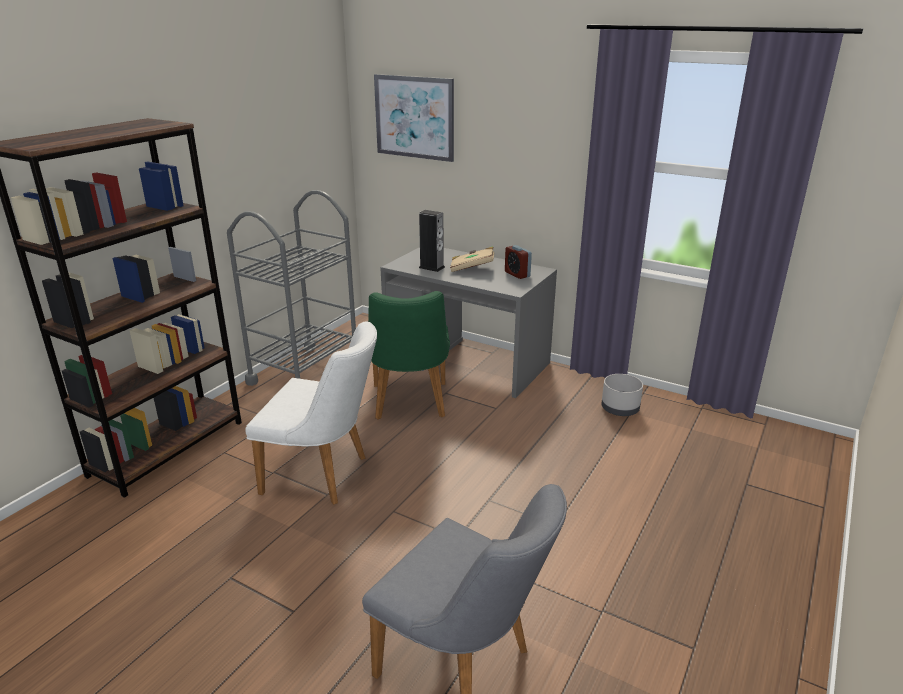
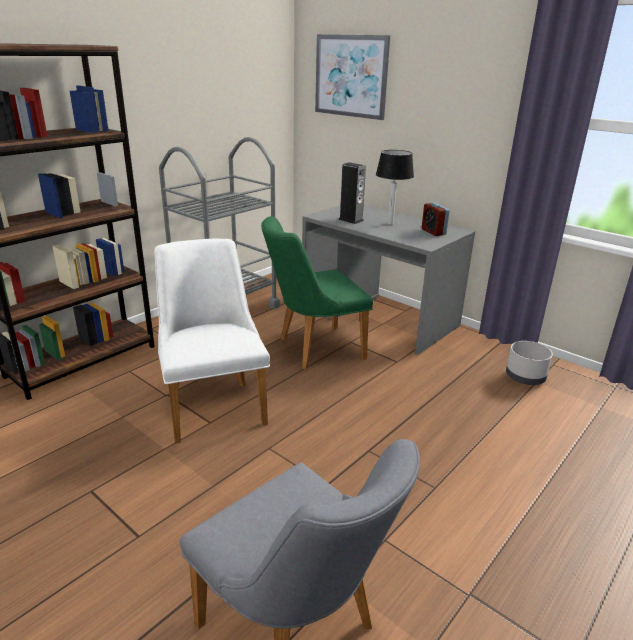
camera: 10 degrees right, 0 degrees up
white chair [245,321,377,505] -> white chair turned 135 degrees counterclockwise [154,239,270,444]
green chair [368,291,450,420] -> green chair turned 60 degrees clockwise [261,216,373,370]
beige book [450,246,494,272] -> table lamp [376,150,414,225]

